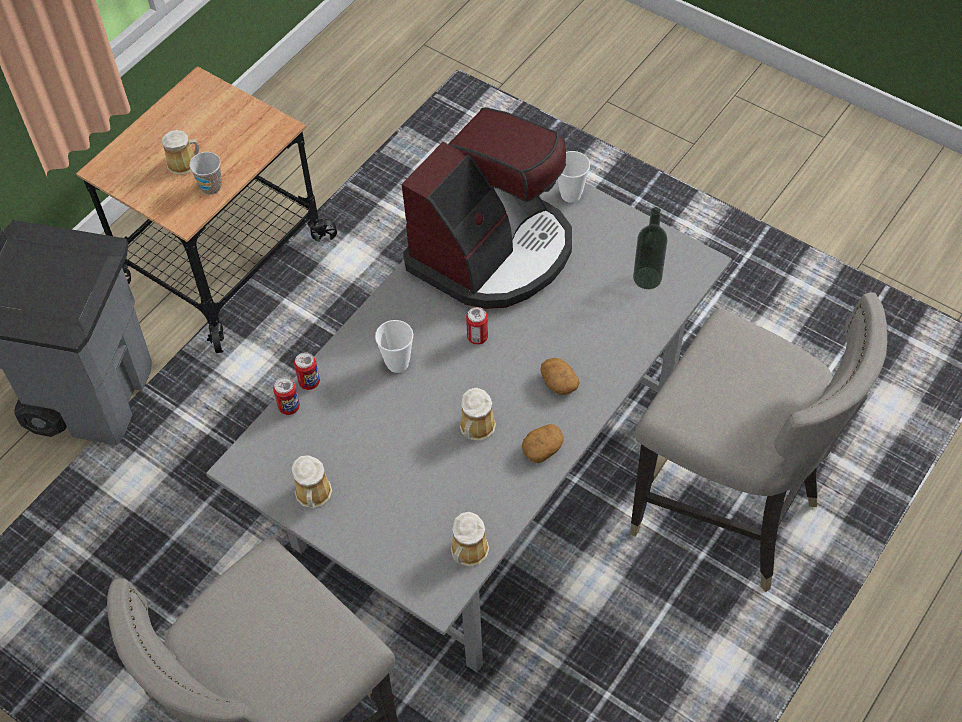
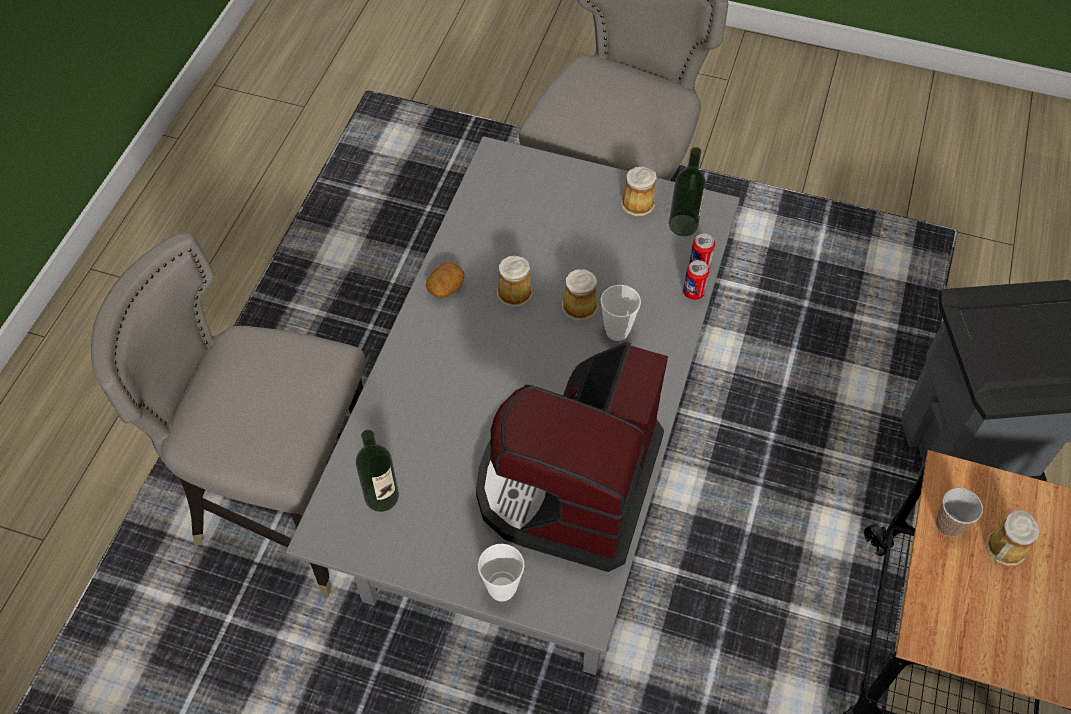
camera: 160 degrees right, 0 degrees up
mug [451,512,489,566] -> mug moved to [562,269,598,320]
can [466,307,488,345] -> none
potato [540,358,580,395] -> none
none -> bottle [669,147,706,236]

